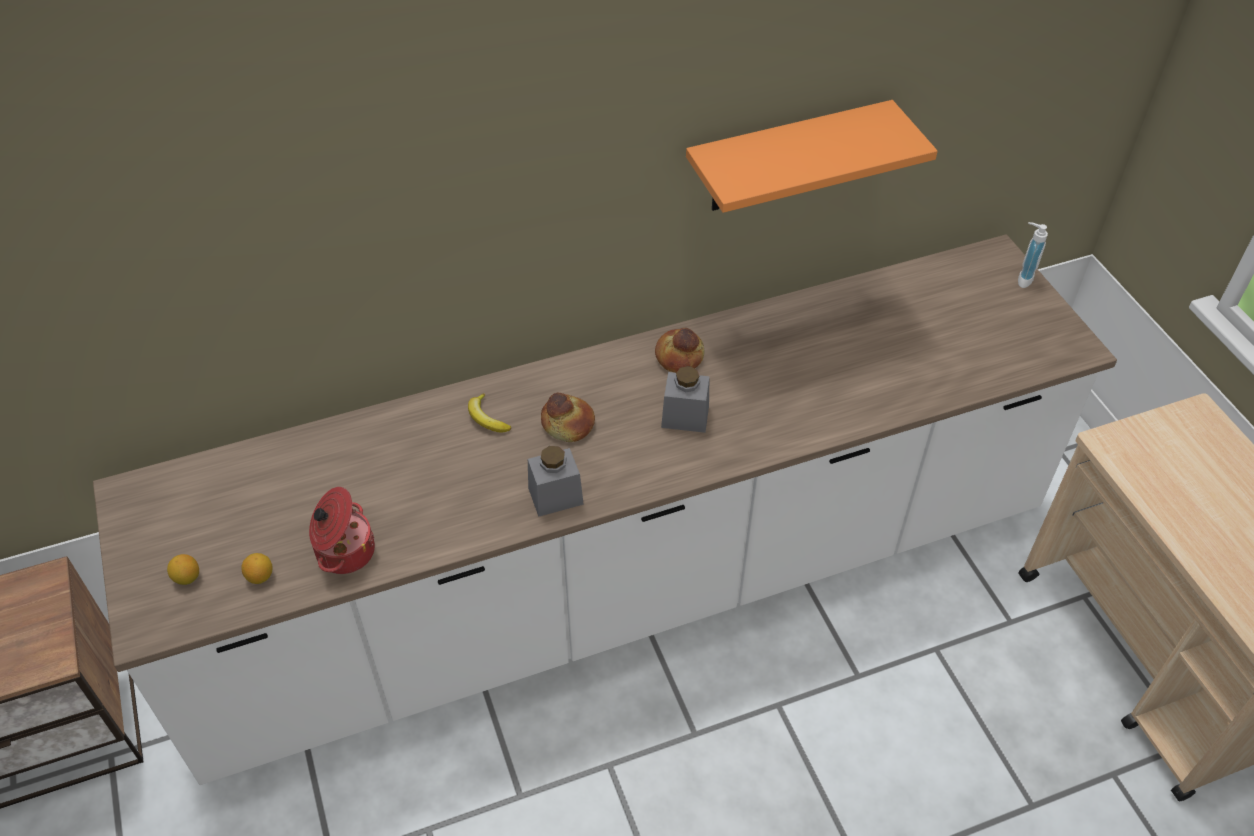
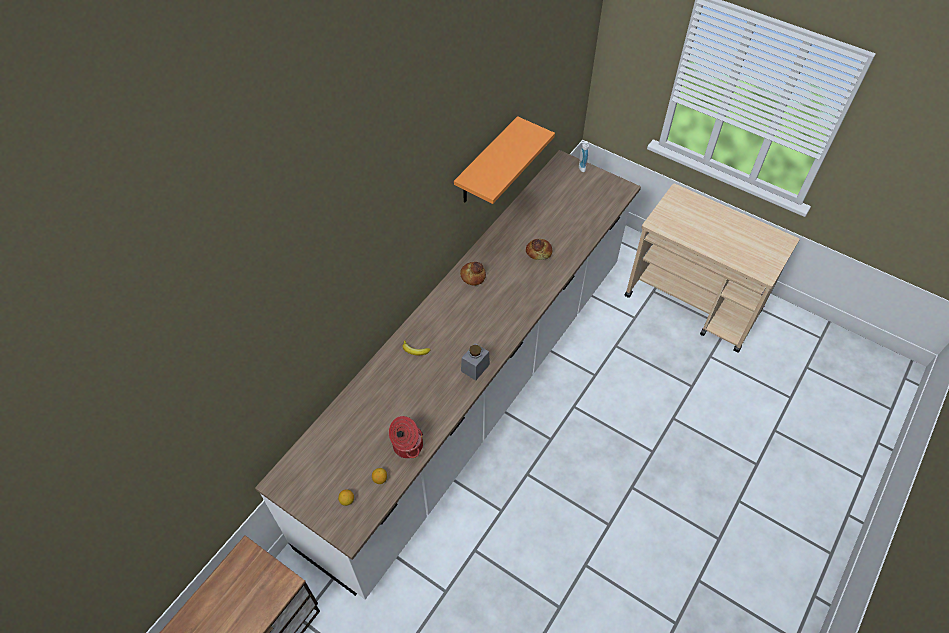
camera: 35 degrees left, 5 degrees up
bread [541,393,595,442] -> bread moved to [526,239,552,260]
grey jar [661,366,710,433] -> none

